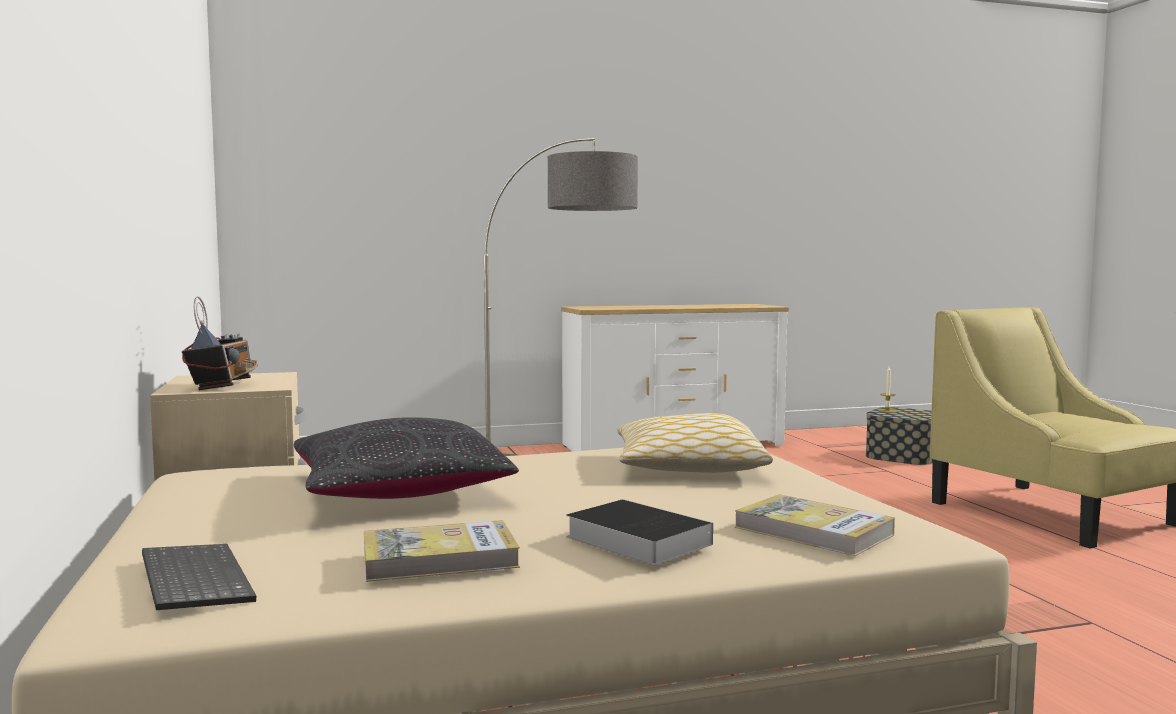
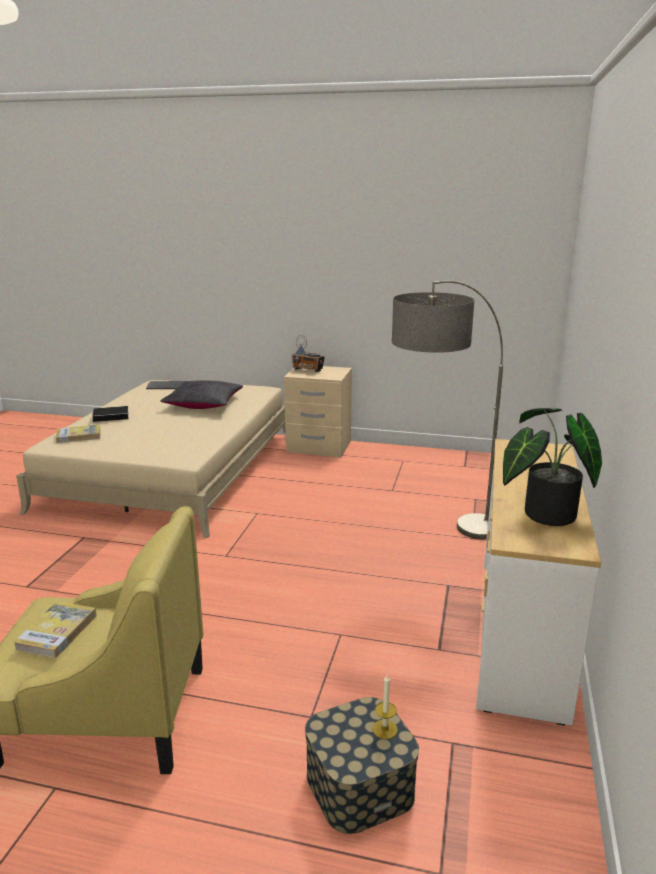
camera: 120 degrees right, 15 degrees up
book [364,520,520,582] -> book moved to [13,601,97,658]
pillow [618,413,773,473] -> none
none -> potted plant [503,408,602,526]

